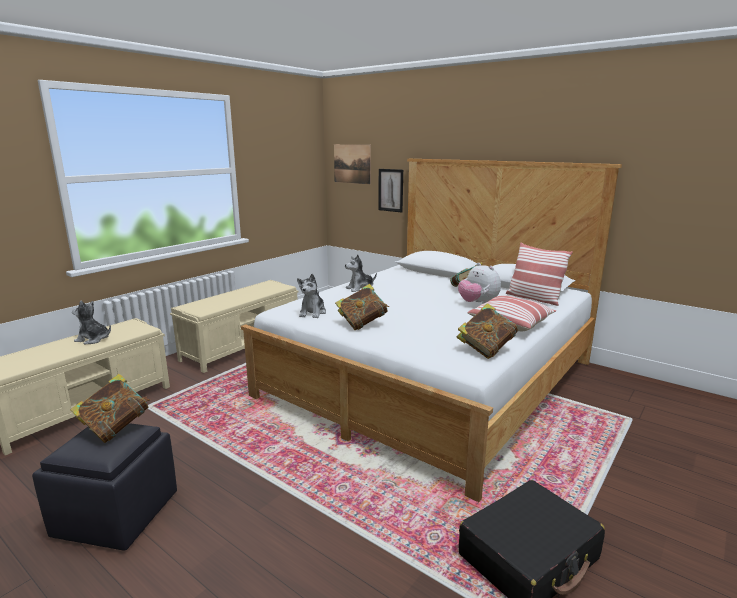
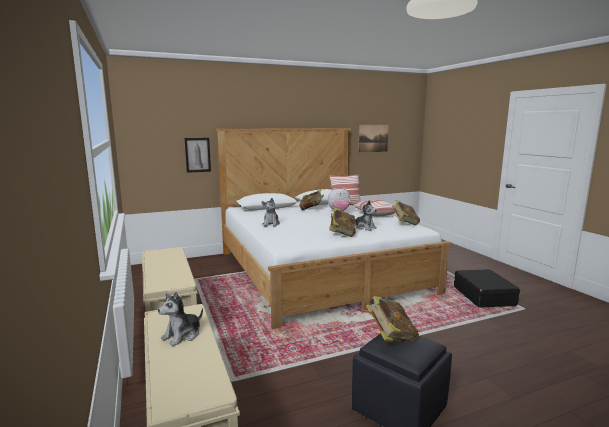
camera: 60 degrees left, 5 degrees down
plush toy [297,274,326,318] -> plush toy moved to [355,200,377,231]
picture [334,144,371,184] -> picture moved to [358,125,389,153]

